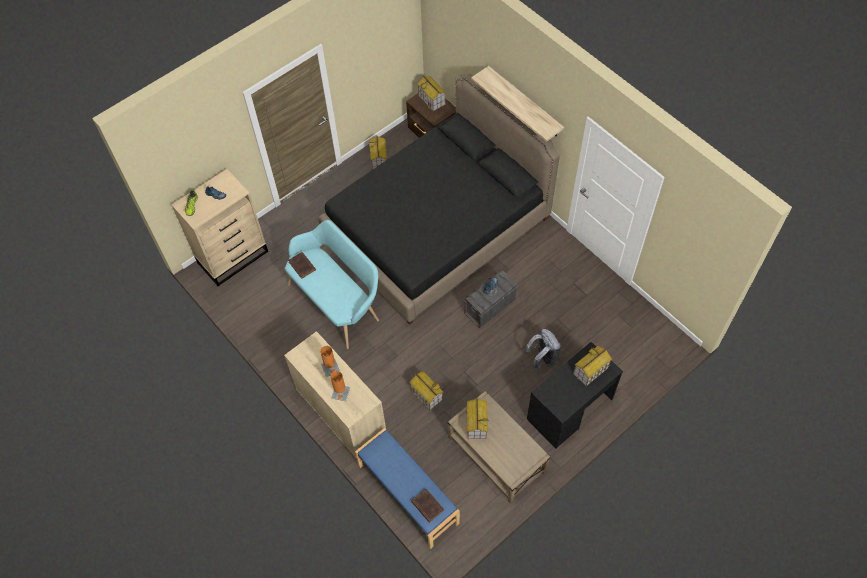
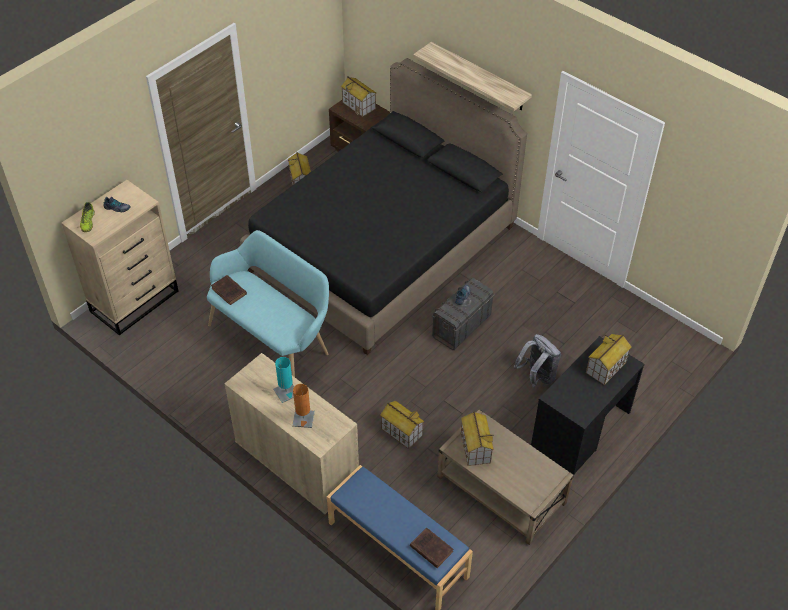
camera: 10 degrees left, 10 degrees down
orange table lamp [320,346,340,377] -> turquoise table lamp [273,357,294,403]

